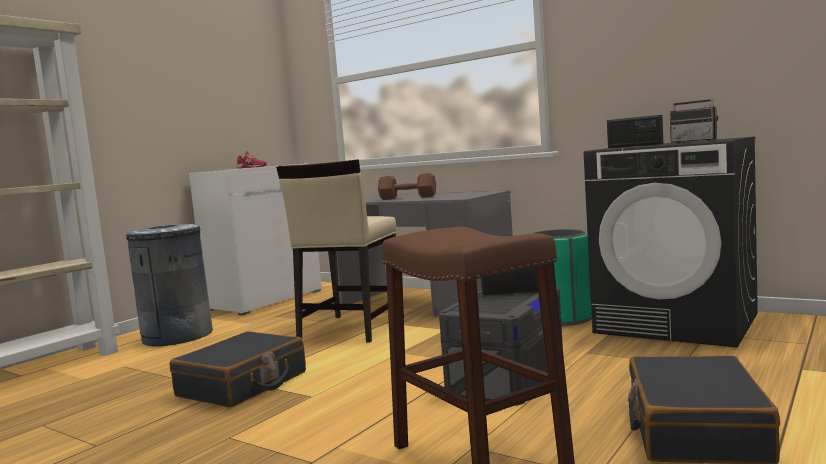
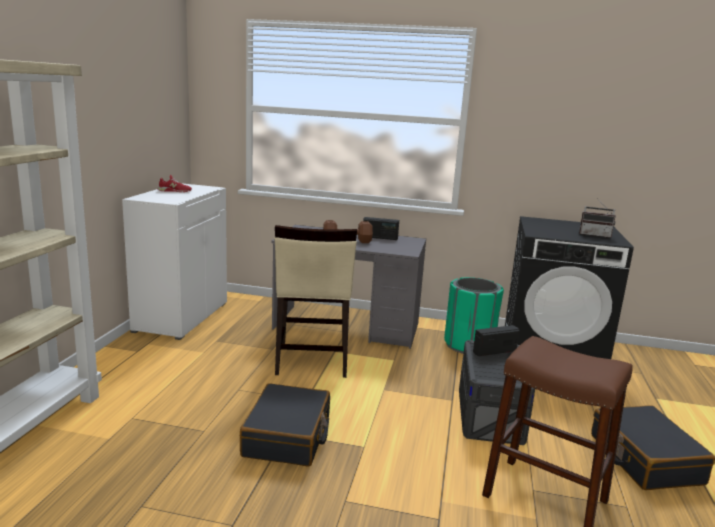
camera: 25 degrees left, 10 degrees up
grey trash can [126,224,213,346] -> none
radio [607,115,663,148] -> radio moved to [363,217,399,240]

